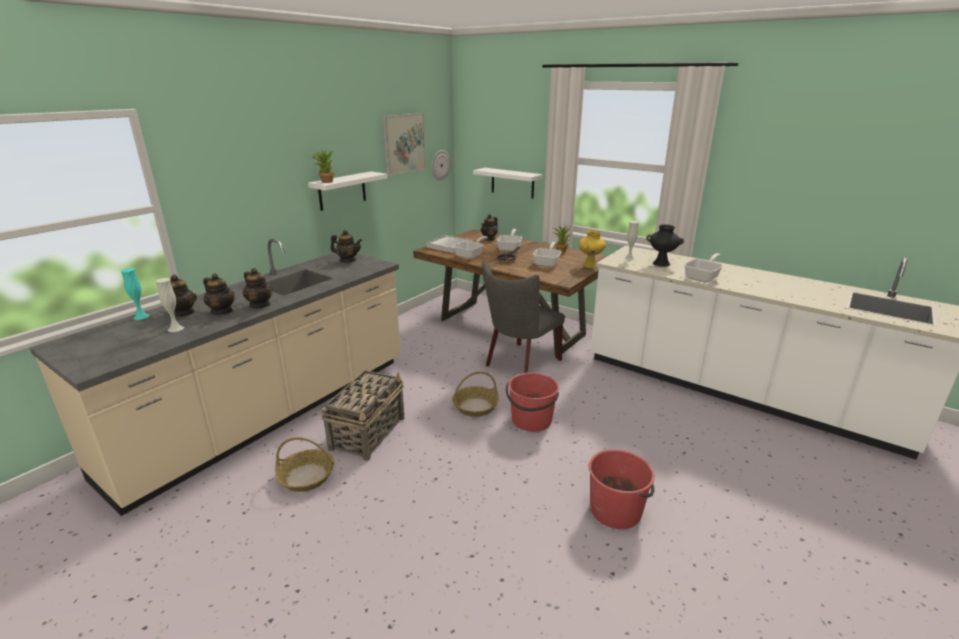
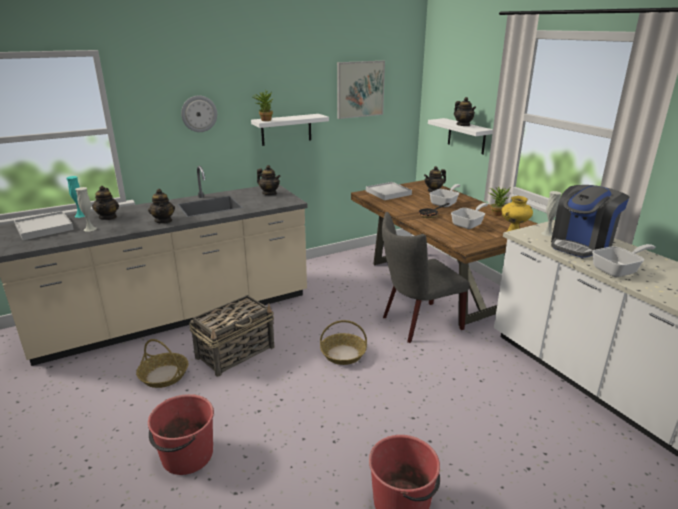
camera: 25 degrees right, 0 degrees up
teapot [203,274,235,315] -> teapot moved to [454,97,476,126]
wall clock [431,150,451,180] -> wall clock moved to [181,95,217,132]
frying pan [454,236,488,259] -> none
red bucket [506,372,559,432] -> red bucket moved to [148,394,214,475]
black vase [647,225,684,267] -> coffee machine [551,185,629,258]
none -> white tray [14,211,74,240]

